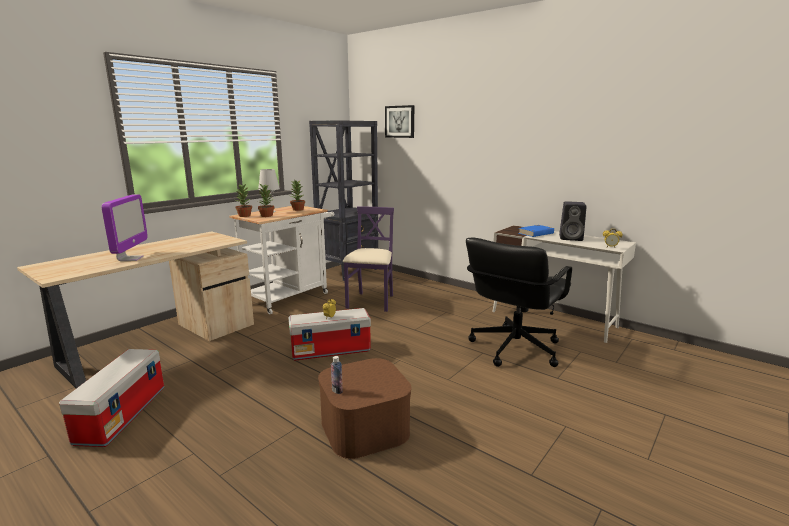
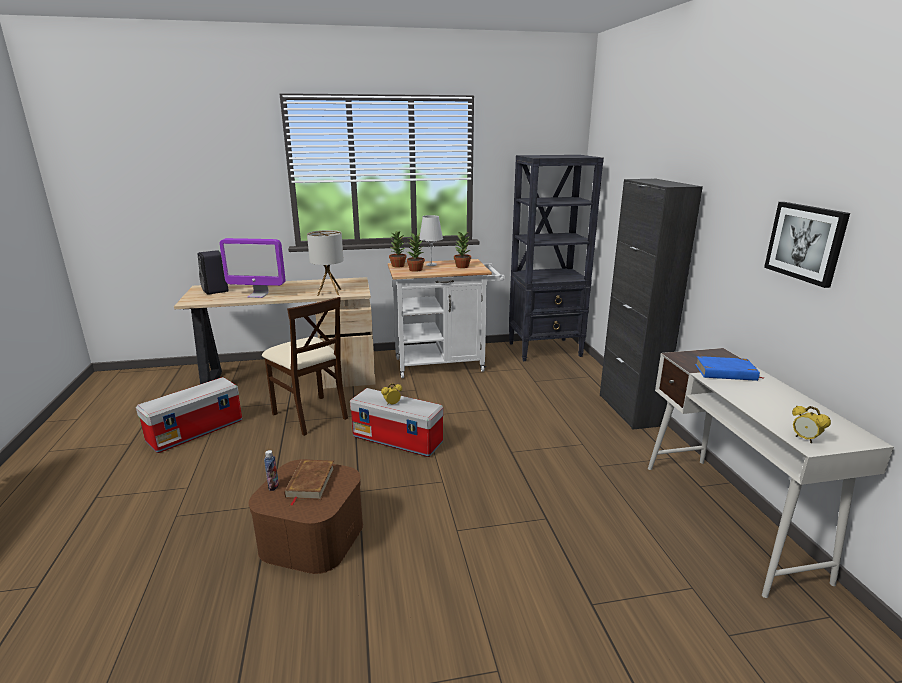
camera: 40 degrees right, 5 degrees up
monitor [102,194,148,261] -> monitor turned 60 degrees clockwise [219,238,286,298]
purple chair [343,206,394,312] -> none
picture [385,105,414,138] -> picture moved to [764,202,850,288]
black office chair [466,238,572,367] -> none
black speaker [559,201,586,241] -> black speaker moved to [198,250,229,295]
none -> beige chair [262,297,348,436]
none -> brown book [284,459,335,505]
none -> table lamp [307,230,344,296]
none -> black cabinet [600,179,703,430]

